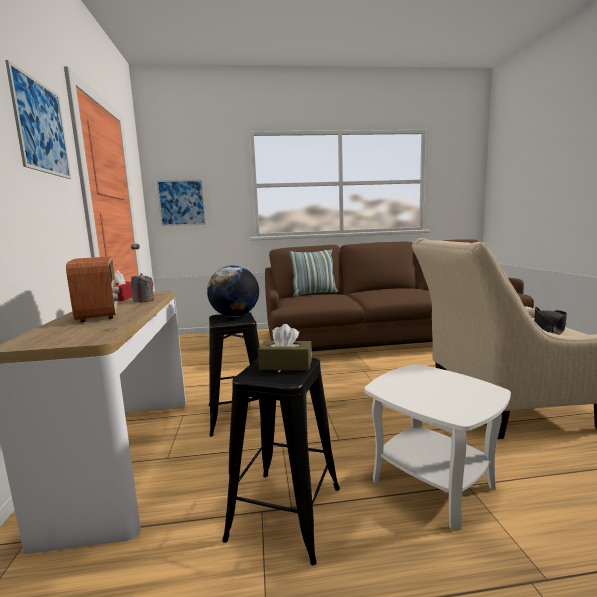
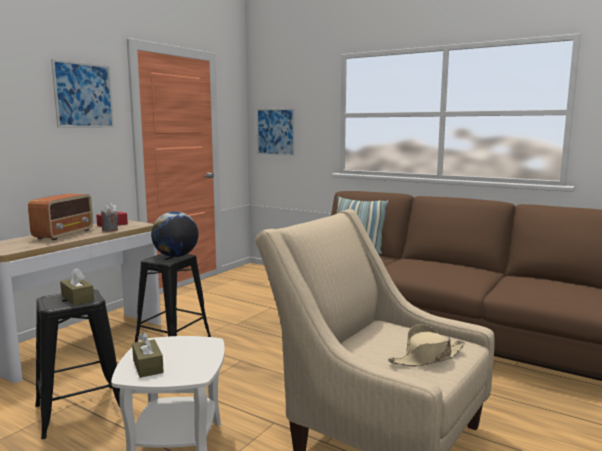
camera: 40 degrees right, 0 degrees up
black hat [534,307,567,335] -> beige hat [388,324,465,367]
none -> brown tissue box [132,332,164,378]

